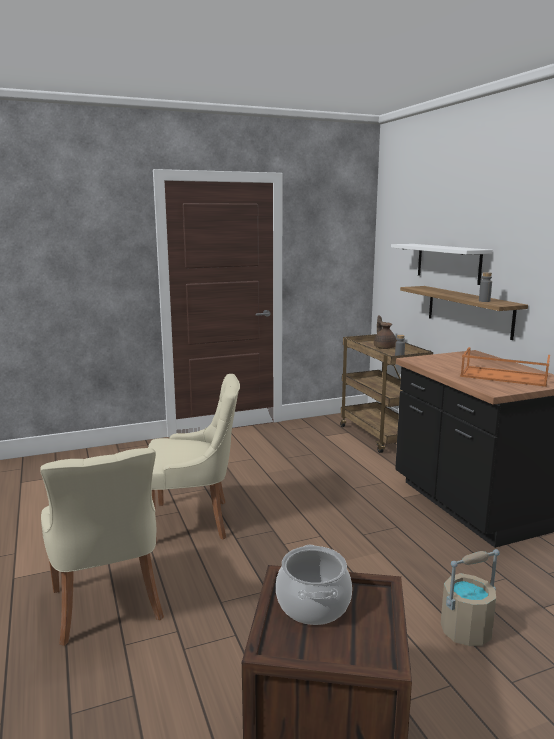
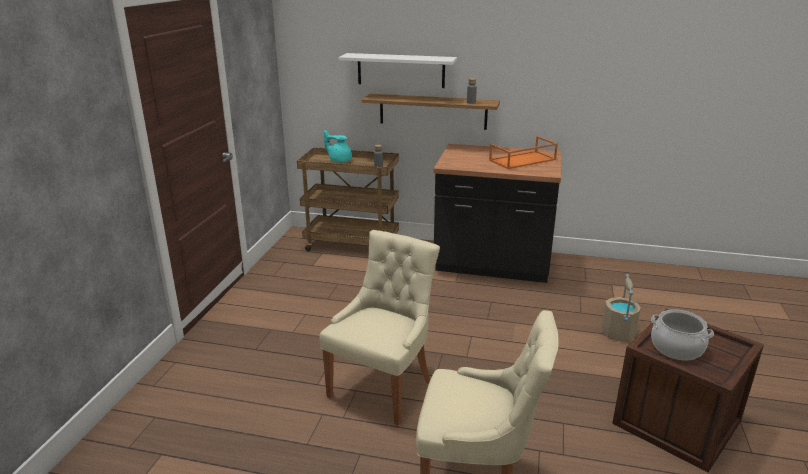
camera: 55 degrees left, 10 degrees up
brown teapot [374,315,396,349] -> turquoise teapot [324,130,352,163]

